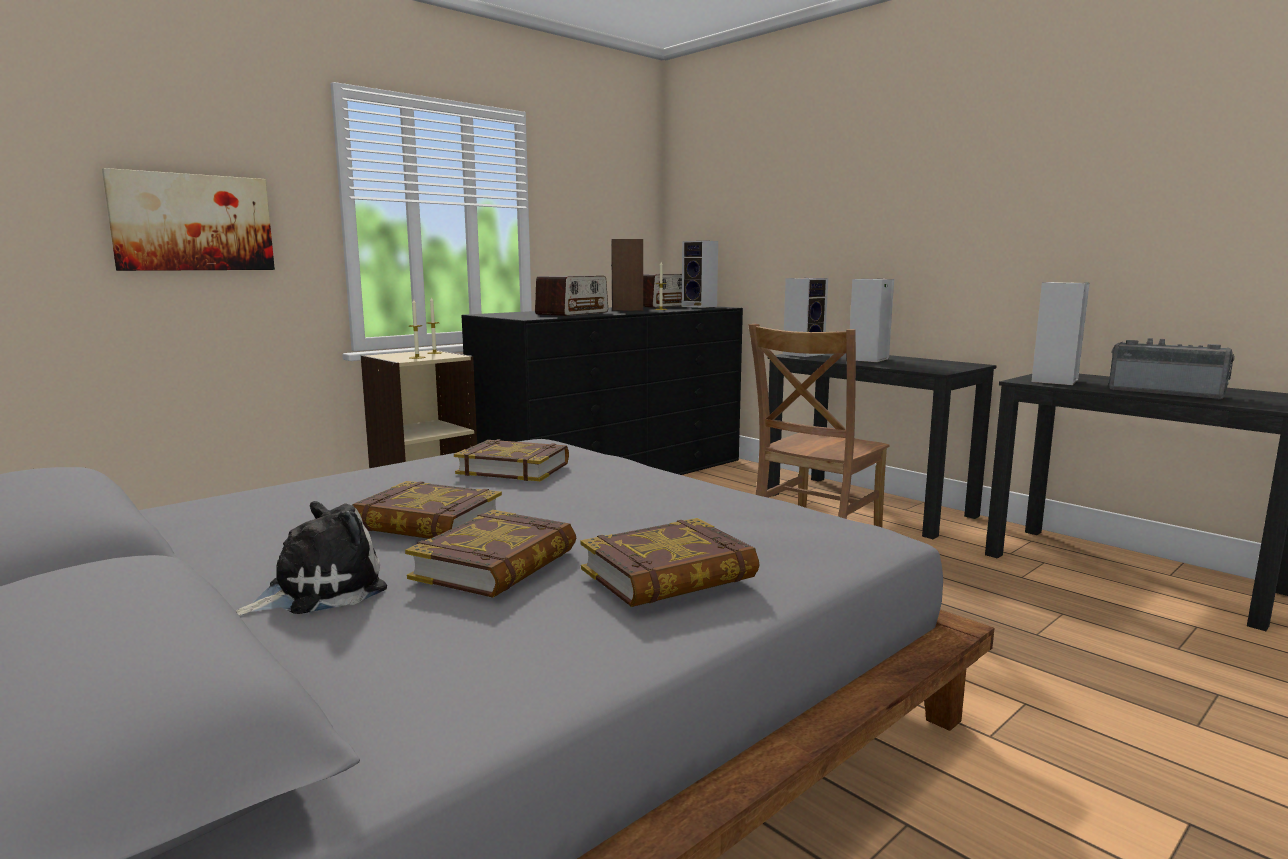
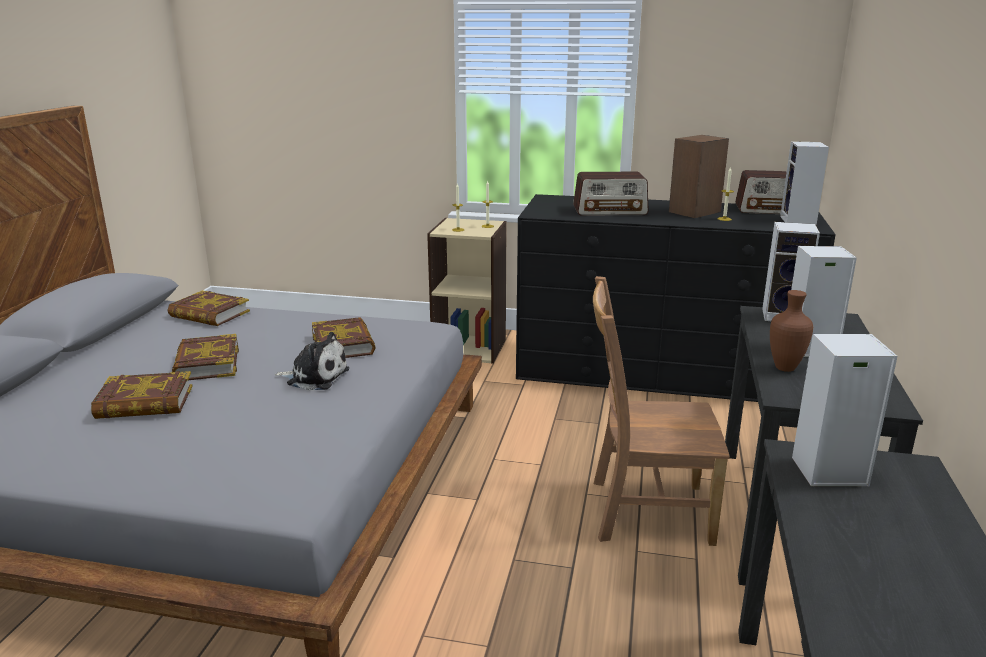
camera: 55 degrees right, 10 degrees up
picture [102,168,275,271] -> none
plush toy [236,501,387,616] -> plush toy moved to [275,332,349,391]
book [580,518,759,607] -> book moved to [168,290,250,326]
radio [1109,338,1235,400] -> none
none -> brown vase [770,290,813,372]

